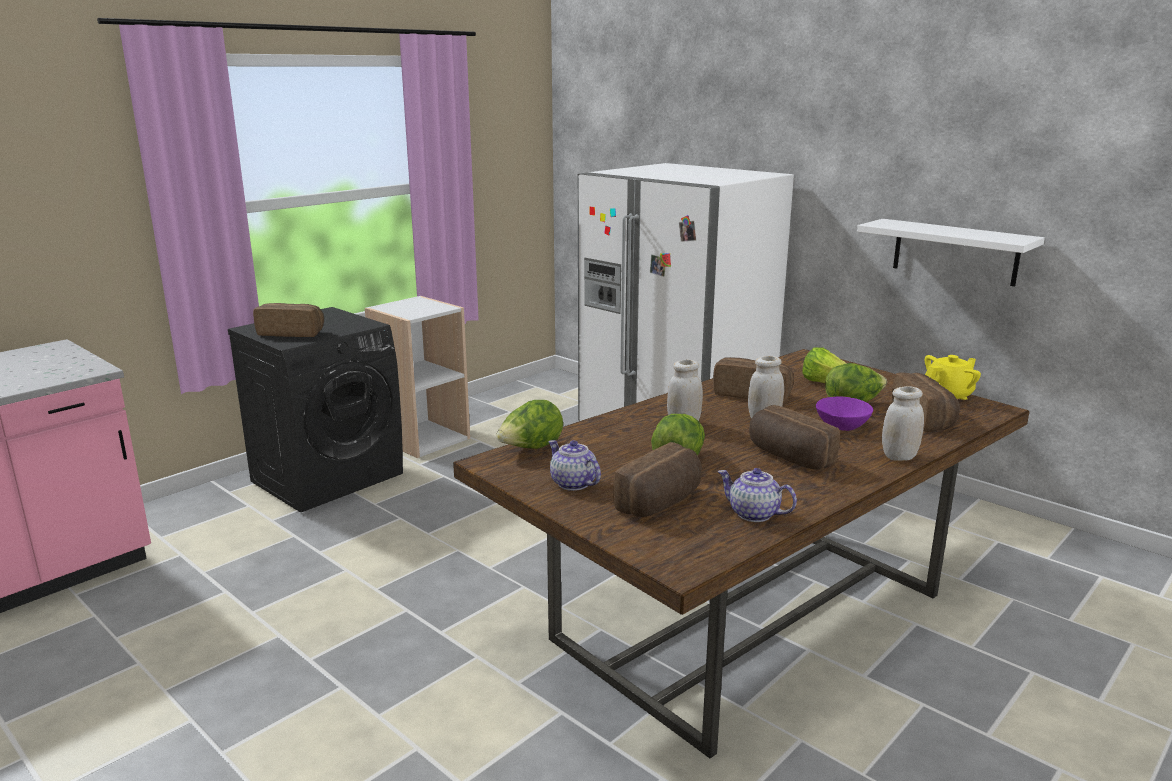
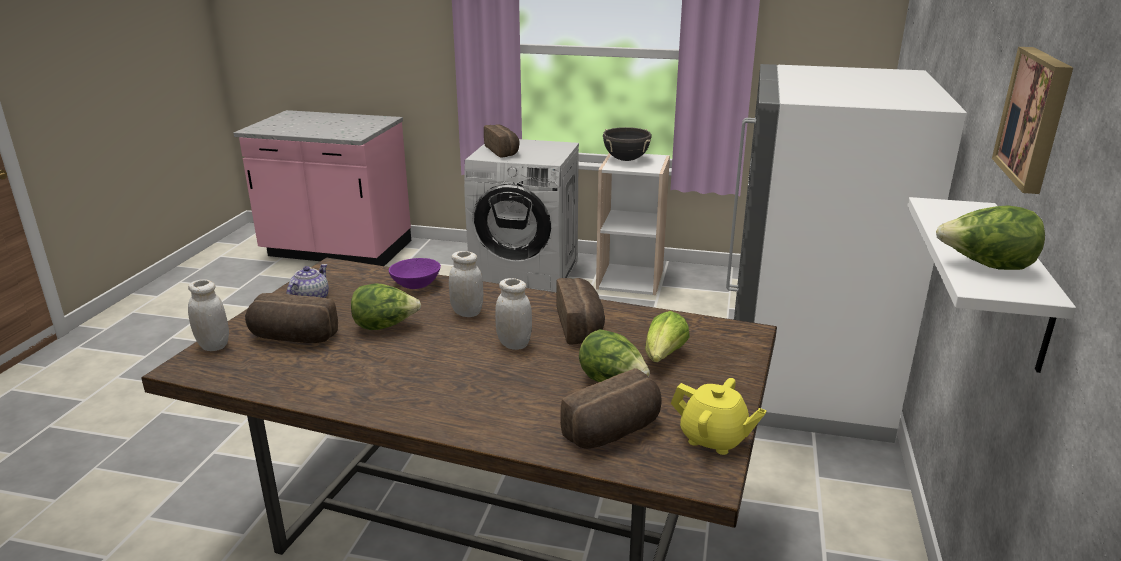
camera: 60 degrees right, 5 degrees up
black washing machine [228,307,403,512] -> white washing machine [464,139,579,292]
lettuce [496,400,563,449] -> lettuce moved to [936,205,1045,270]
teapot [718,468,797,522] -> none
bread [749,405,840,470] -> none
purple bowl [816,396,873,431] -> purple bowl moved to [389,258,441,289]
white jar [882,386,924,461] -> white jar moved to [188,279,229,351]
none -> black cooking pot [603,127,652,161]
none -> picture [992,47,1073,194]

